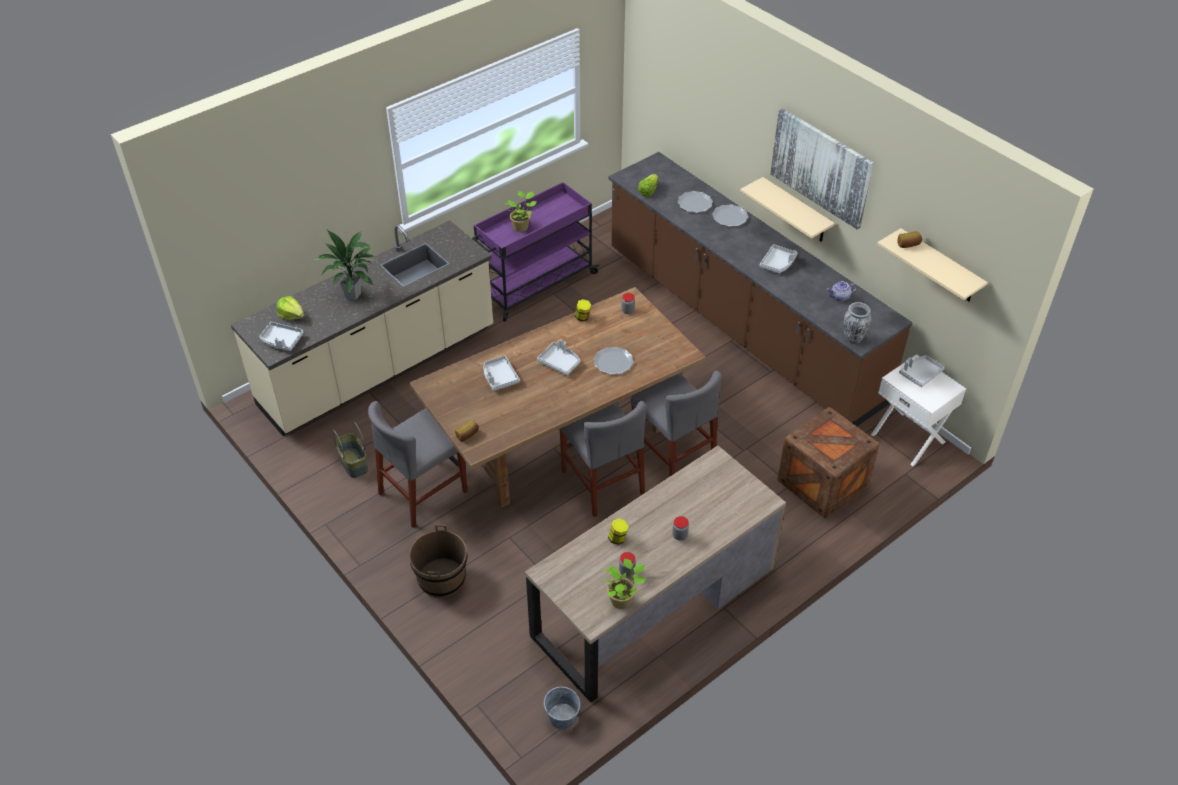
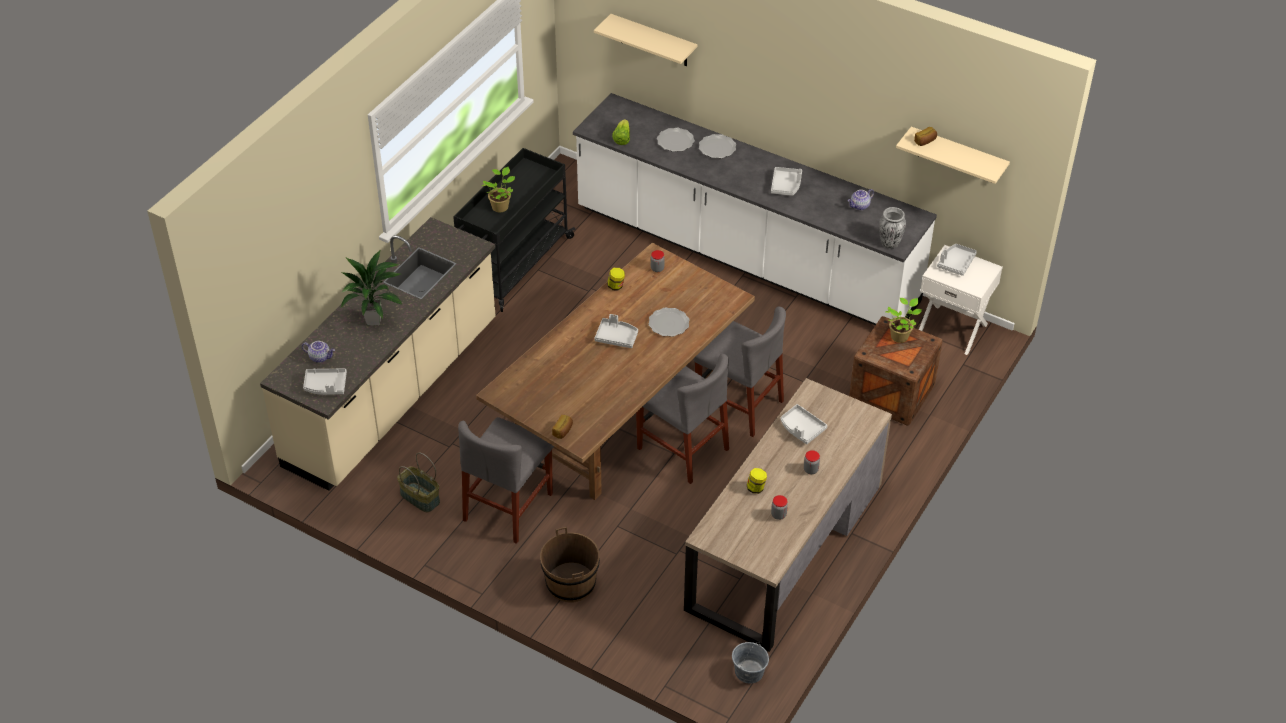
camera: 20 degrees left, 0 degrees up
lettuce [276,296,304,320] -> teapot [302,341,335,363]
purple cart [472,182,599,322] -> black cart [453,148,576,312]
grey tray [484,355,520,391] -> grey tray moved to [780,404,827,444]
potted plant [604,559,646,609] -> potted plant moved to [885,298,922,343]
brown counter [609,152,913,426] -> white counter [573,93,937,325]
beige shelf [740,177,835,242] -> beige shelf moved to [594,14,697,66]
picture [770,108,874,230] -> none

